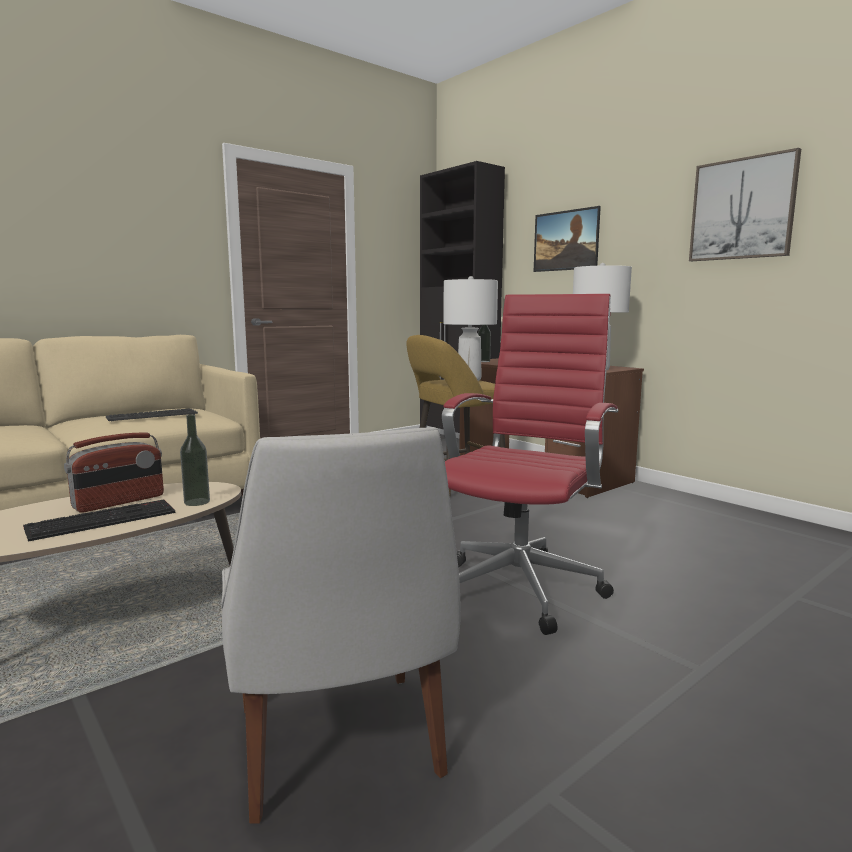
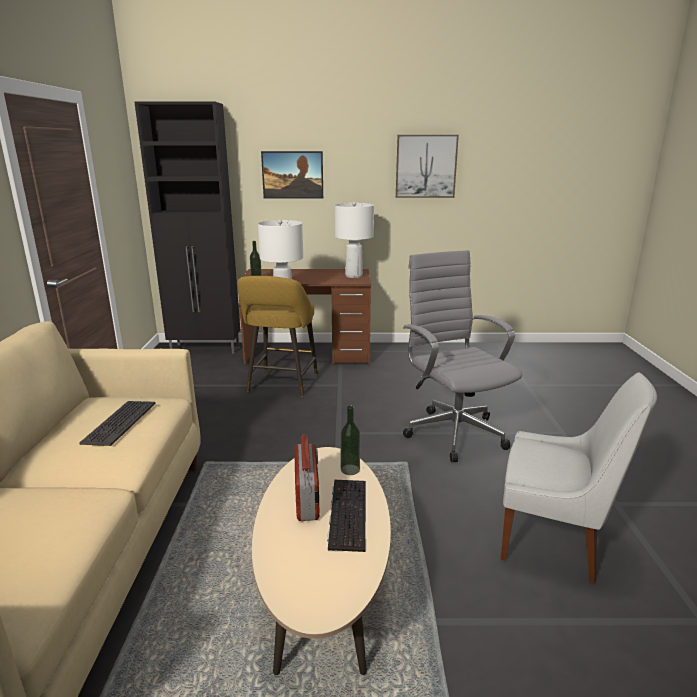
camera: 50 degrees left, 10 degrees up
red office chair [442,294,618,635] -> grey office chair [403,250,522,462]

